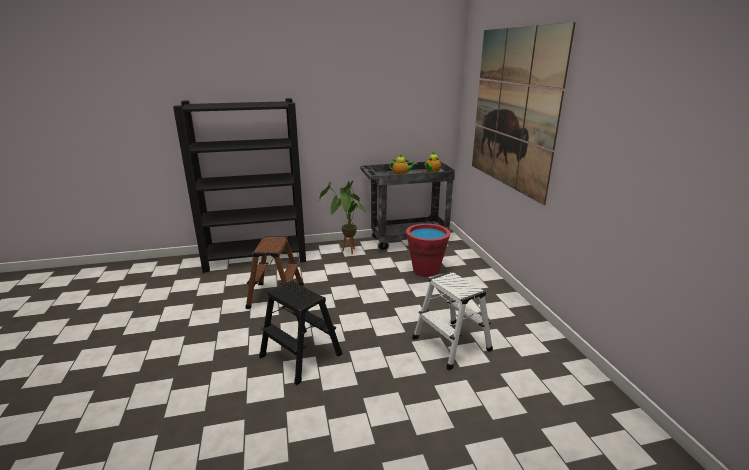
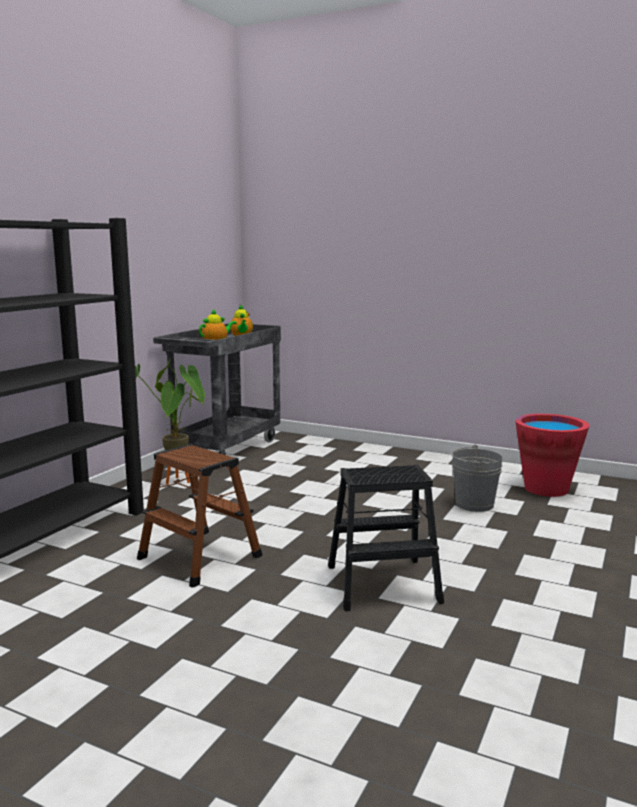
camera: 50 degrees left, 10 degrees down
red bucket [406,223,451,277] -> red bucket moved to [515,414,590,497]
white step ladder [412,271,493,370] -> grey bucket [451,444,503,512]
picture [472,22,576,205] -> none

